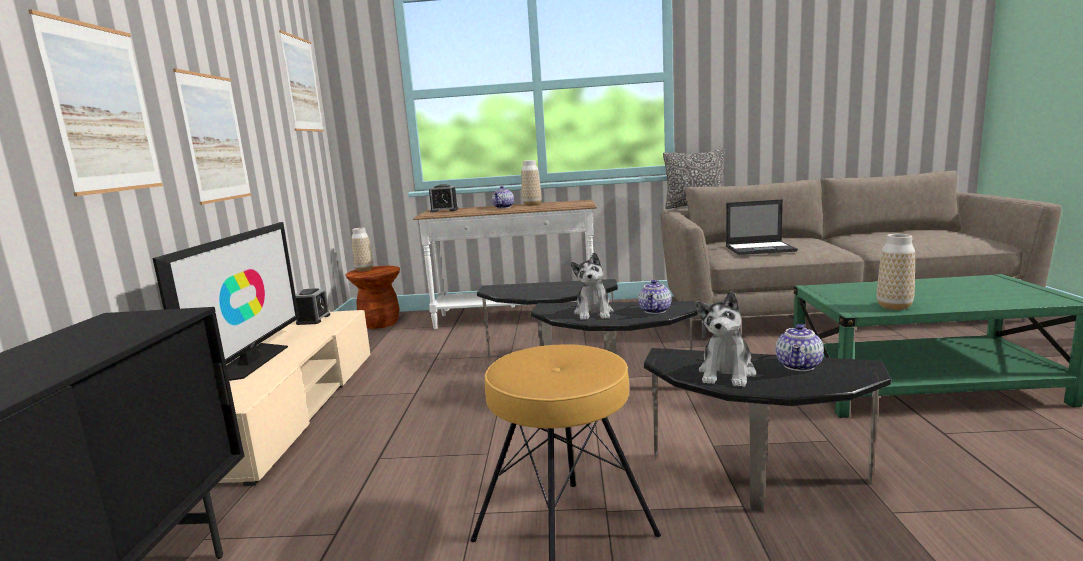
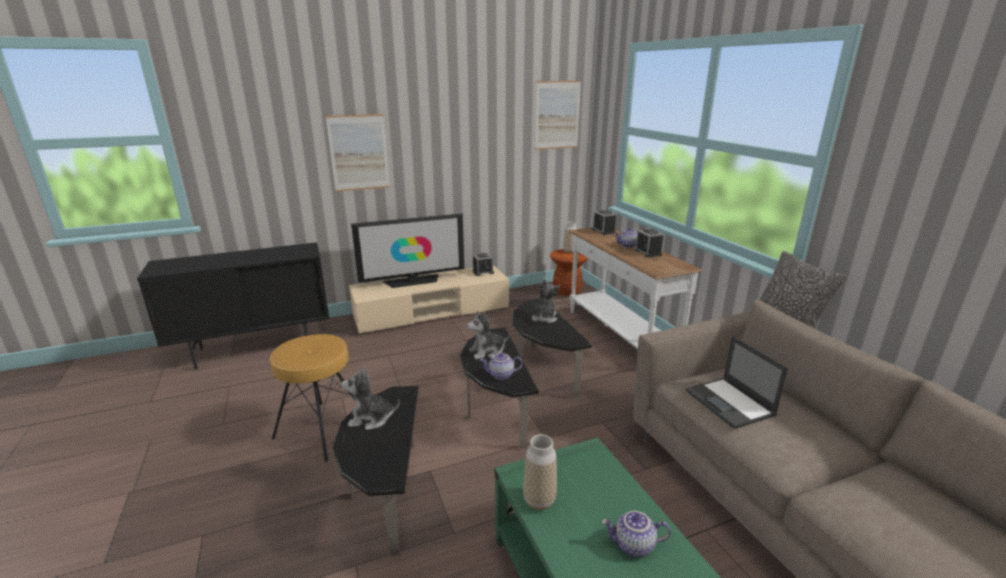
camera: 65 degrees right, 10 degrees up
picture [173,69,252,205] -> none
vase [521,160,541,206] -> alarm clock [635,229,664,257]
teapot [776,324,824,371] -> teapot moved to [602,511,671,557]
none -> plush toy [532,279,560,323]

